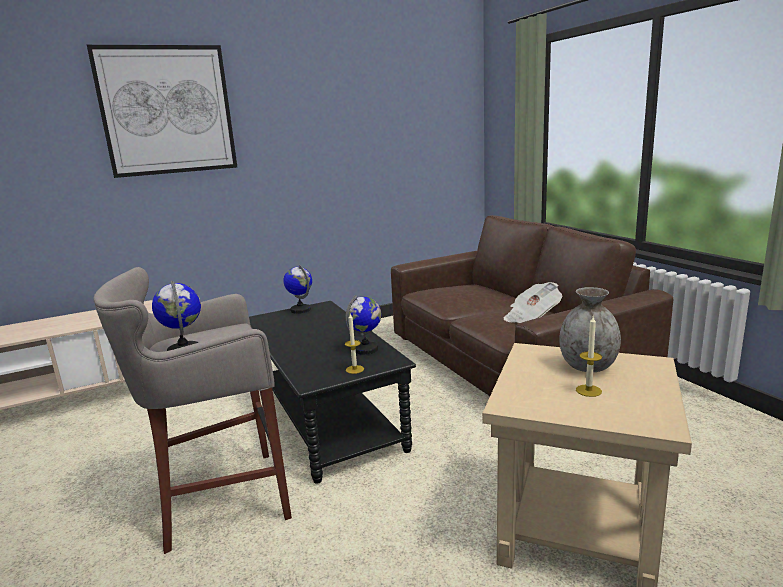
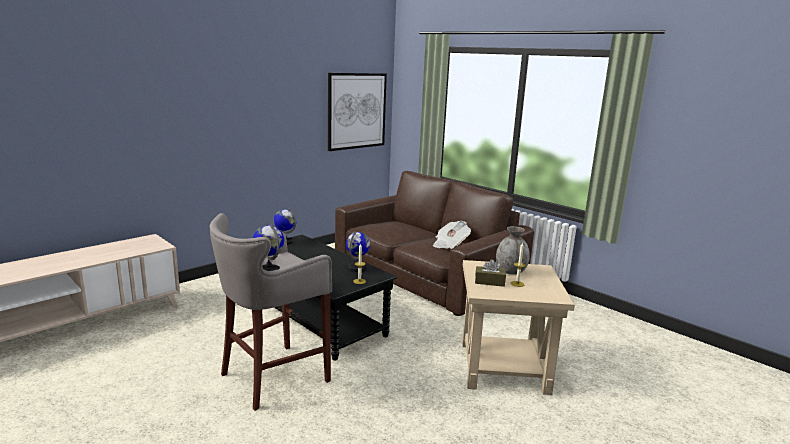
camera: 20 degrees left, 0 degrees up
picture [87,45,237,178] -> picture moved to [328,73,387,151]
none -> brown tissue box [475,259,506,287]

